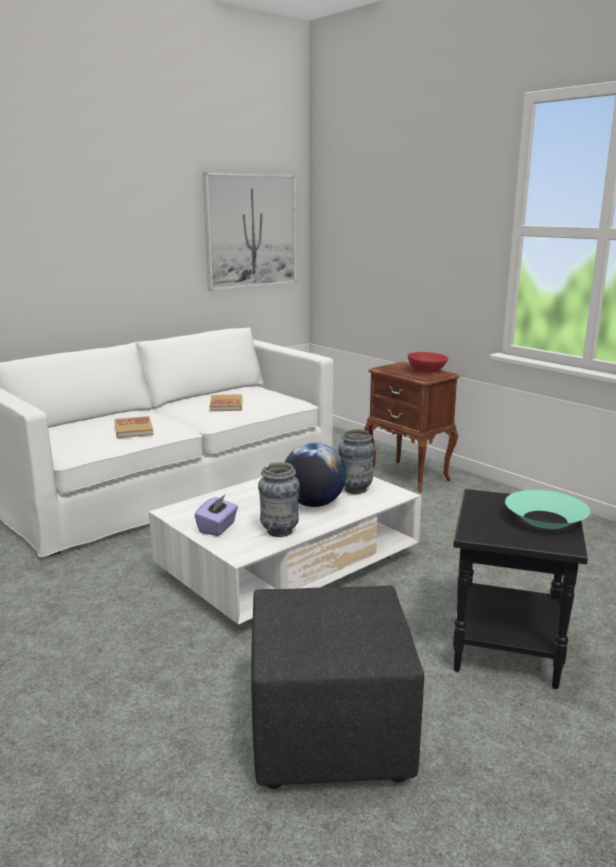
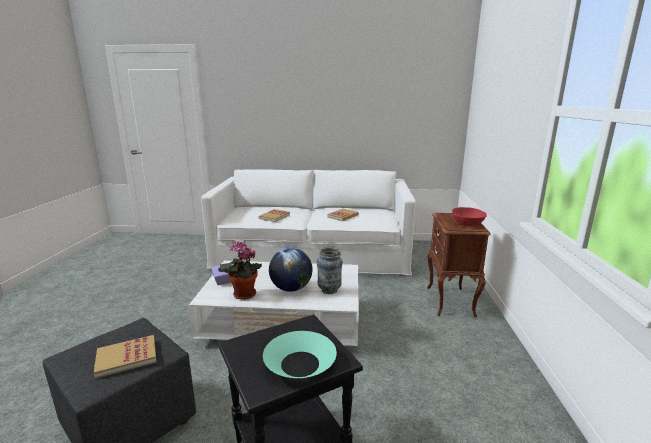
camera: 45 degrees right, 0 degrees up
picture [203,172,296,291] -> none
vase [258,462,300,537] -> potted plant [224,241,262,300]
none -> book [94,335,157,379]

